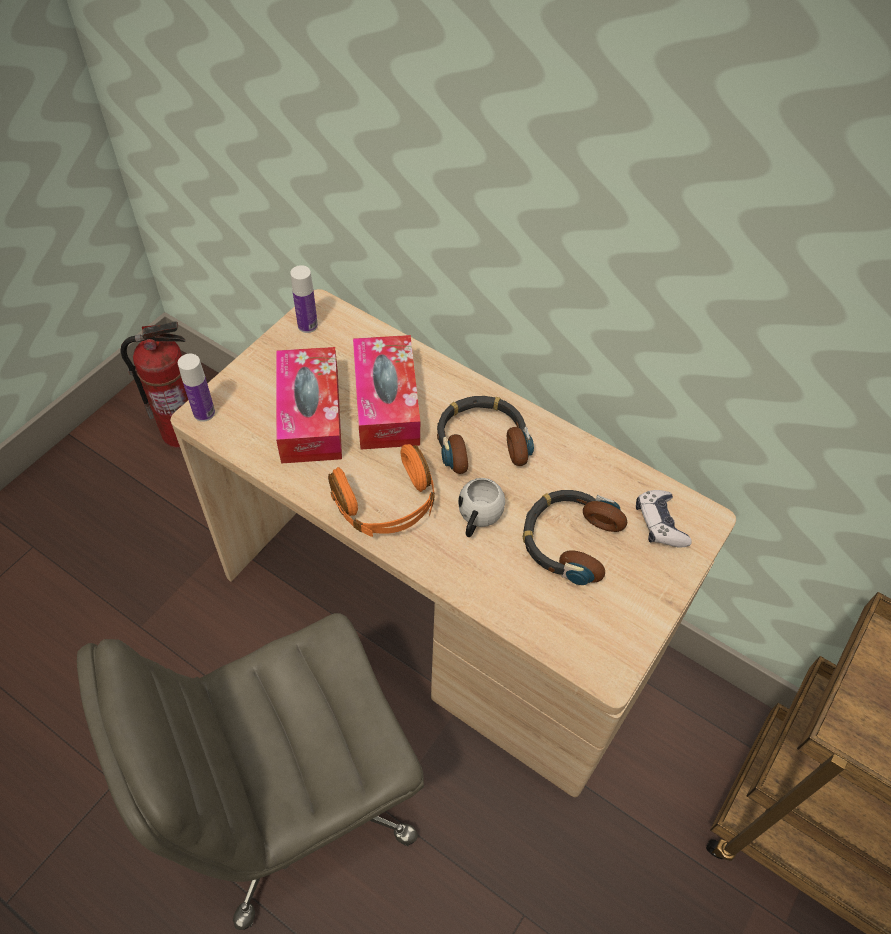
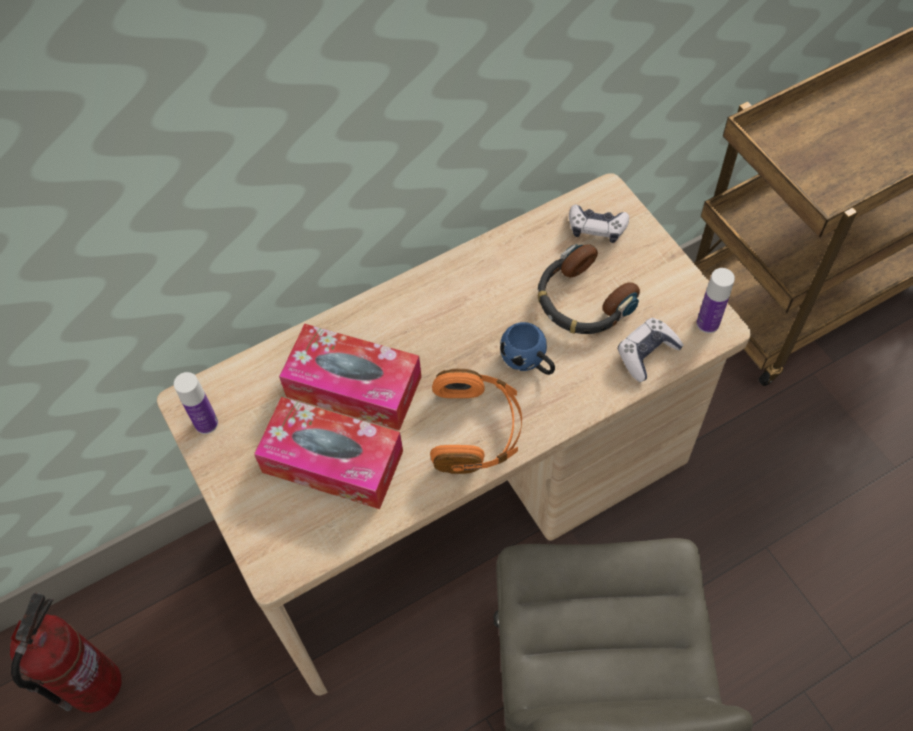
camera: 60 degrees left, 5 degrees up
bottle [178,354,215,422] -> bottle moved to [697,268,735,333]
headphones [437,396,534,474] -> none
white mug [458,478,505,537] -> blue mug [500,322,555,375]
none -> game controller [618,318,684,382]

